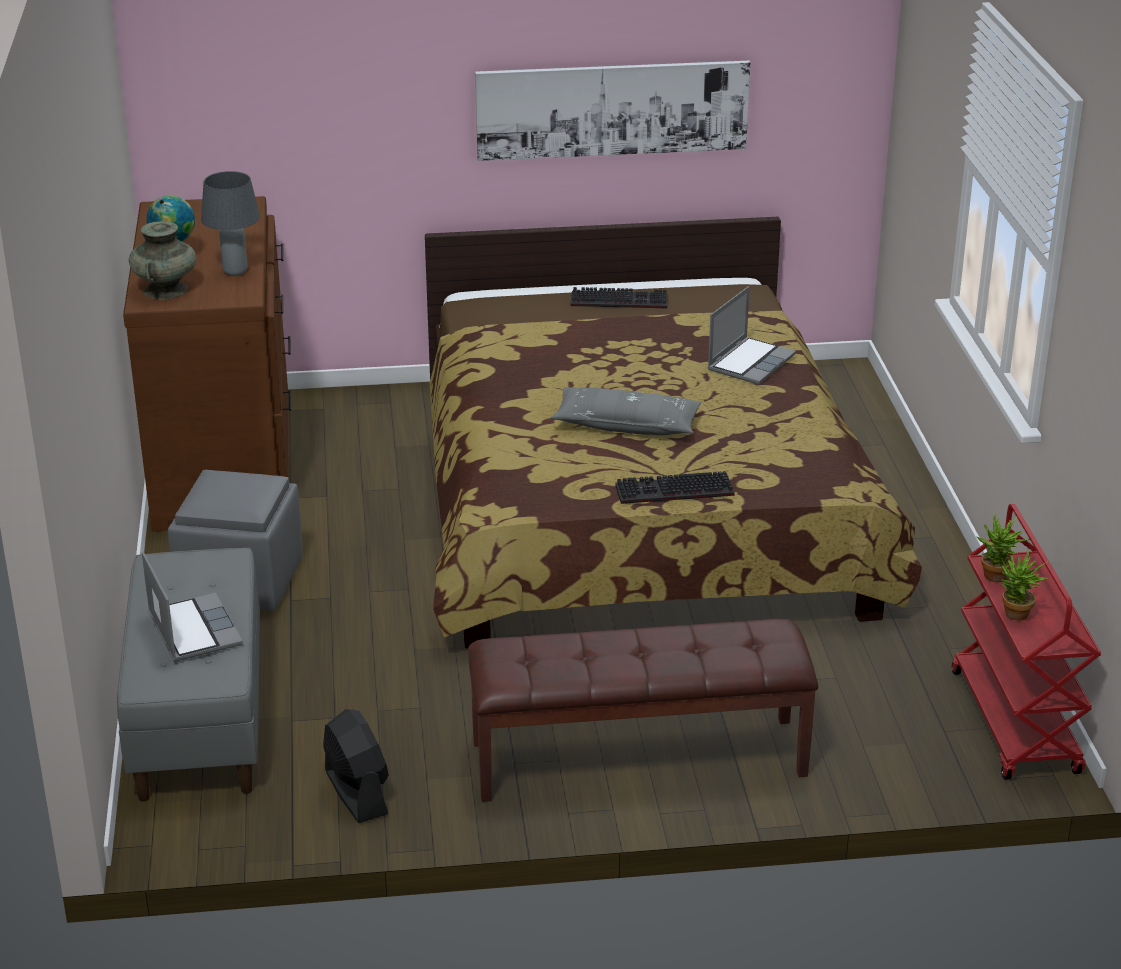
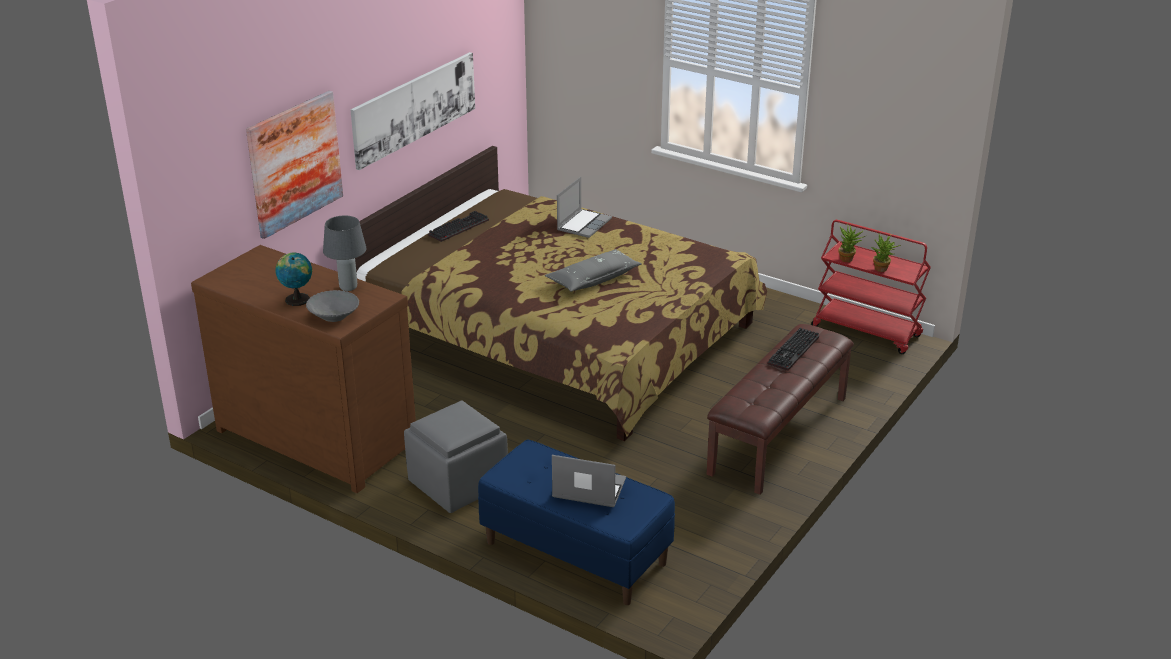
camera: 50 degrees left, 0 degrees up
grey bench [117,548,260,802] -> blue bench [478,439,675,605]
turquoise vase [129,221,196,300] -> grey bowl [306,290,359,322]
black fan [323,709,389,823] -> none
keyboard [615,471,735,504] -> keyboard moved to [768,327,819,370]
laptop [708,286,796,385] -> laptop turned 45 degrees clockwise [557,177,612,238]
none -> picture [246,91,343,239]

